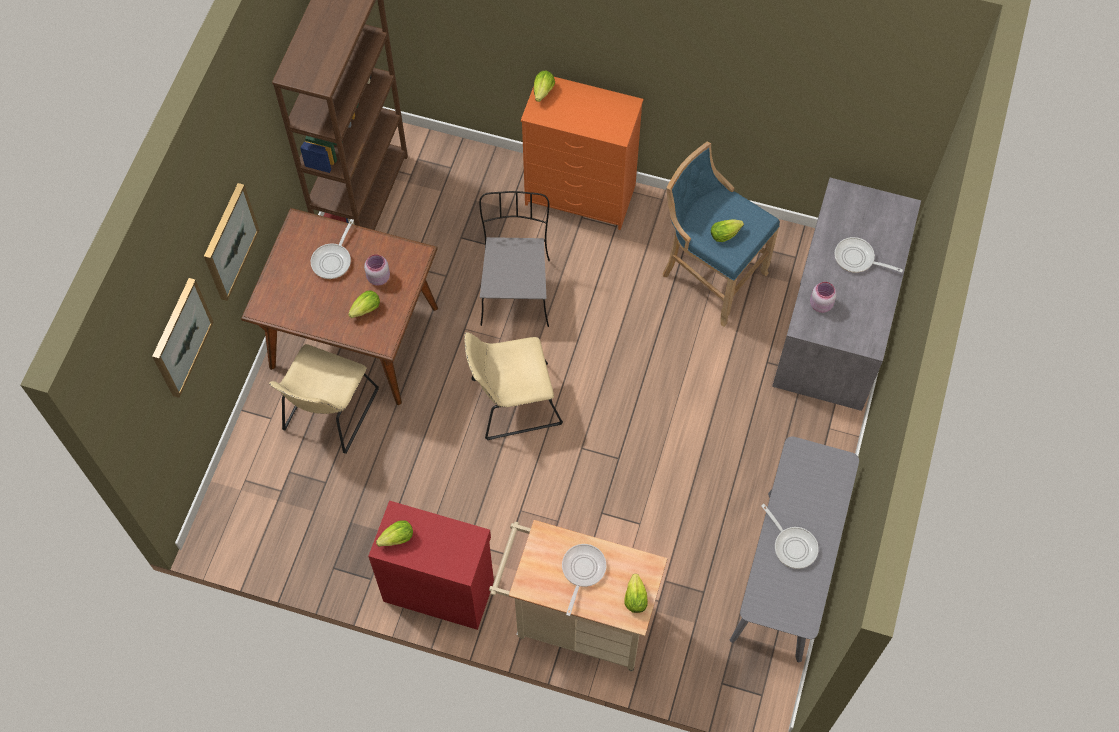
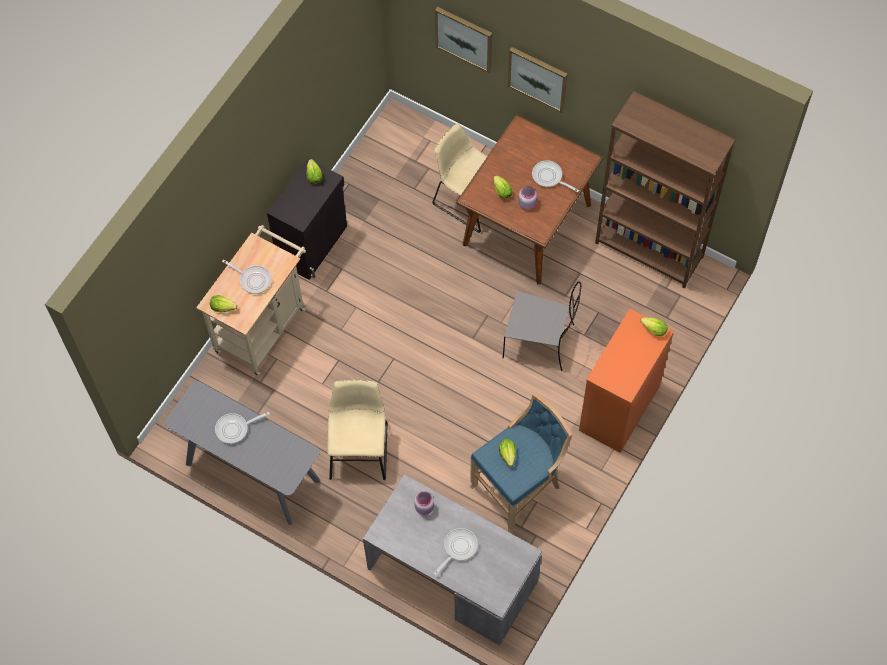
camera: 105 degrees right, 0 degrees up
red cabinet [368,501,494,630] -> black cabinet [267,158,347,280]
beige chair [464,332,563,440] -> beige chair moved to [327,380,388,480]

